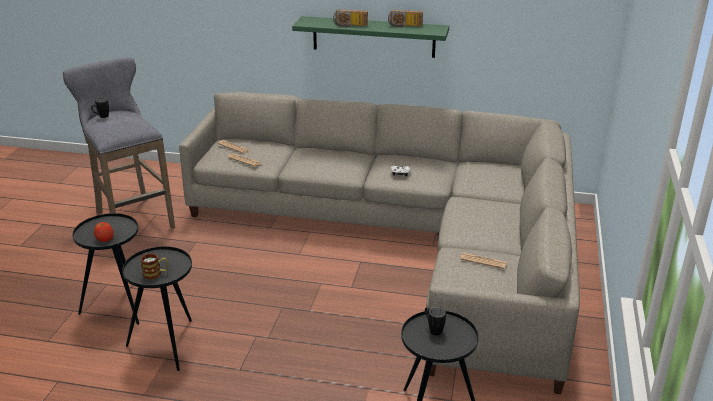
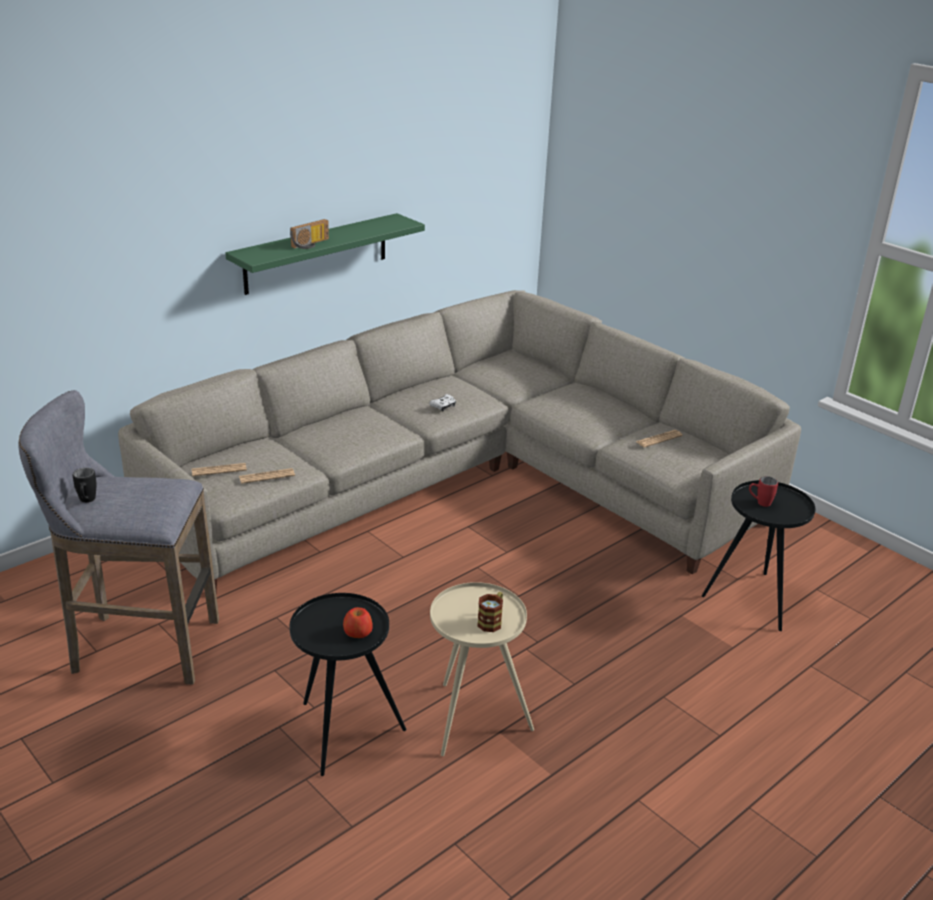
camera: 55 degrees left, 0 degrees up
black side table [122,246,192,371] -> beige side table [430,582,534,756]
radio [388,10,423,28] -> none
black mug [425,307,446,336] -> red mug [749,476,778,507]

